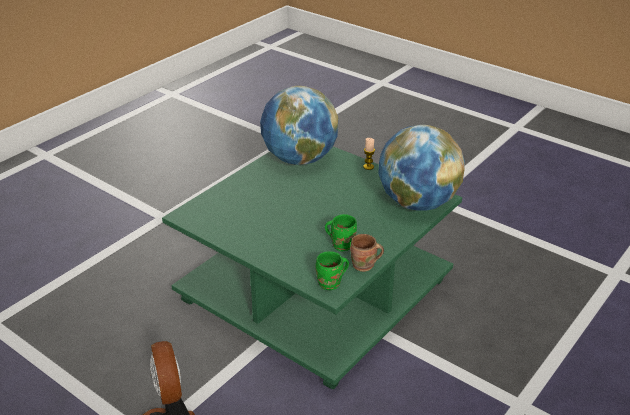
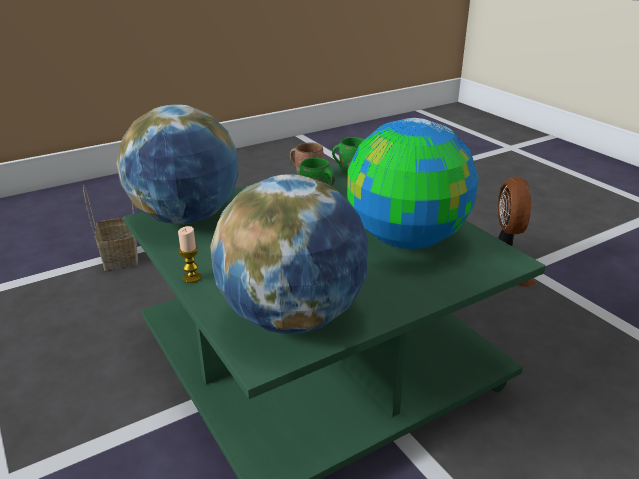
camera: 160 degrees left, 5 degrees down
none -> basket [83,185,138,271]
none -> globe [347,118,478,249]

